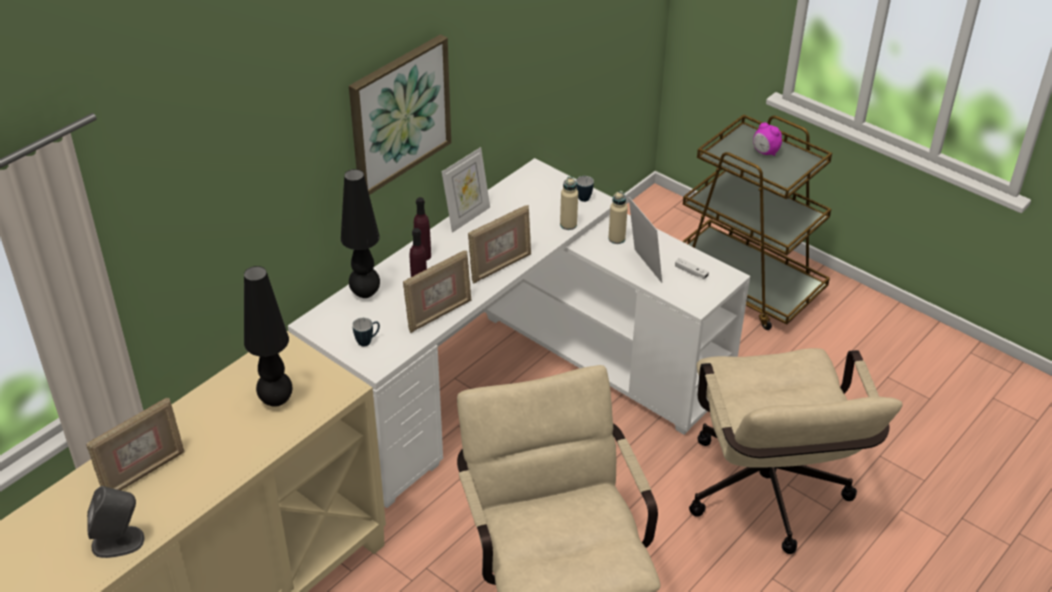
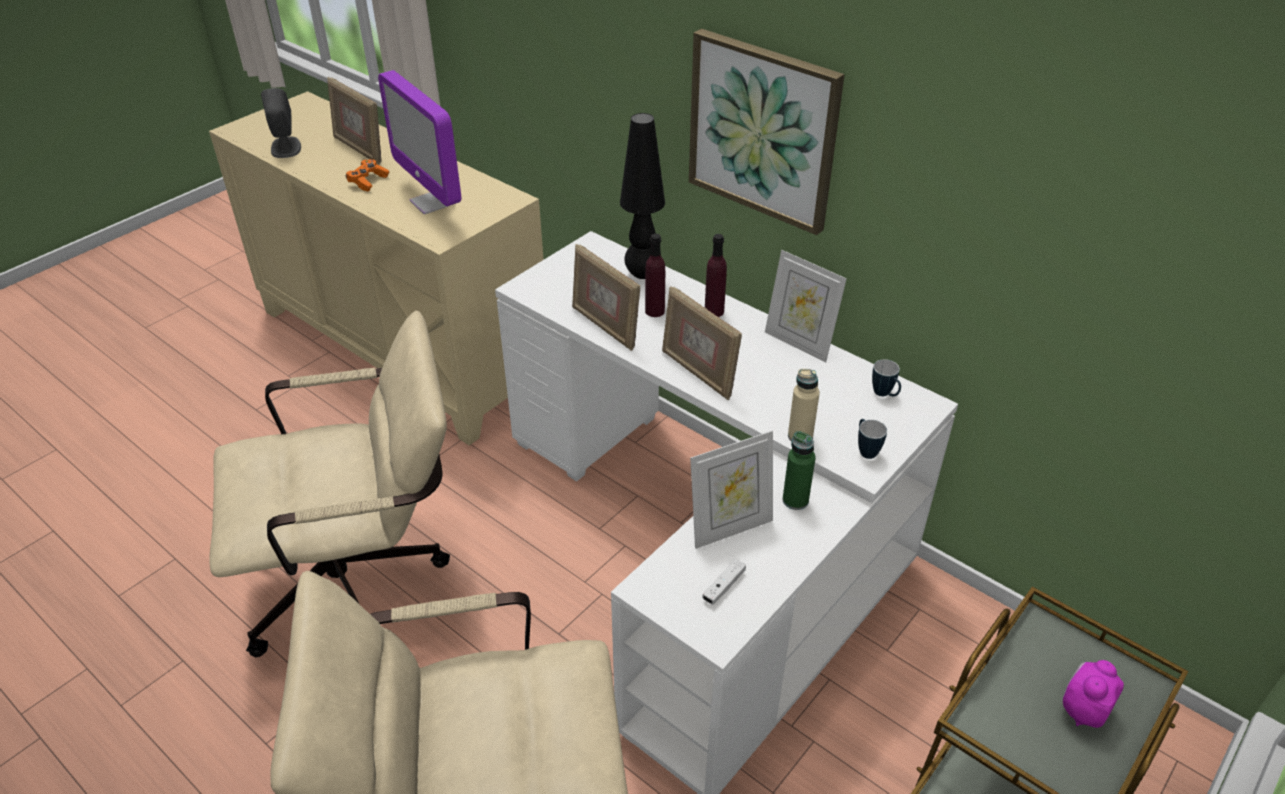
camera: 90 degrees right, 0 degrees up
black table lamp [244,266,293,407] -> monitor [378,70,462,214]
mug [352,318,380,347] -> mug moved to [872,359,901,396]
beige bottle [608,191,628,244] -> green bottle [783,431,816,510]
none -> orange game controller [345,159,390,191]

